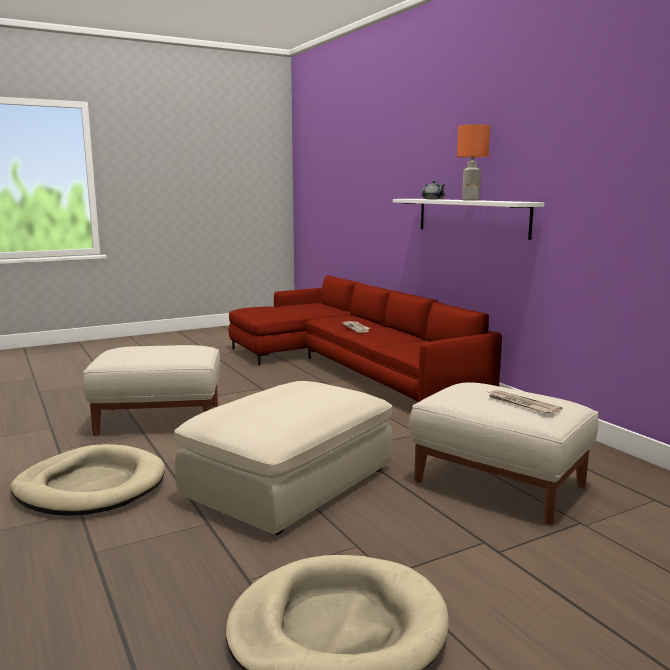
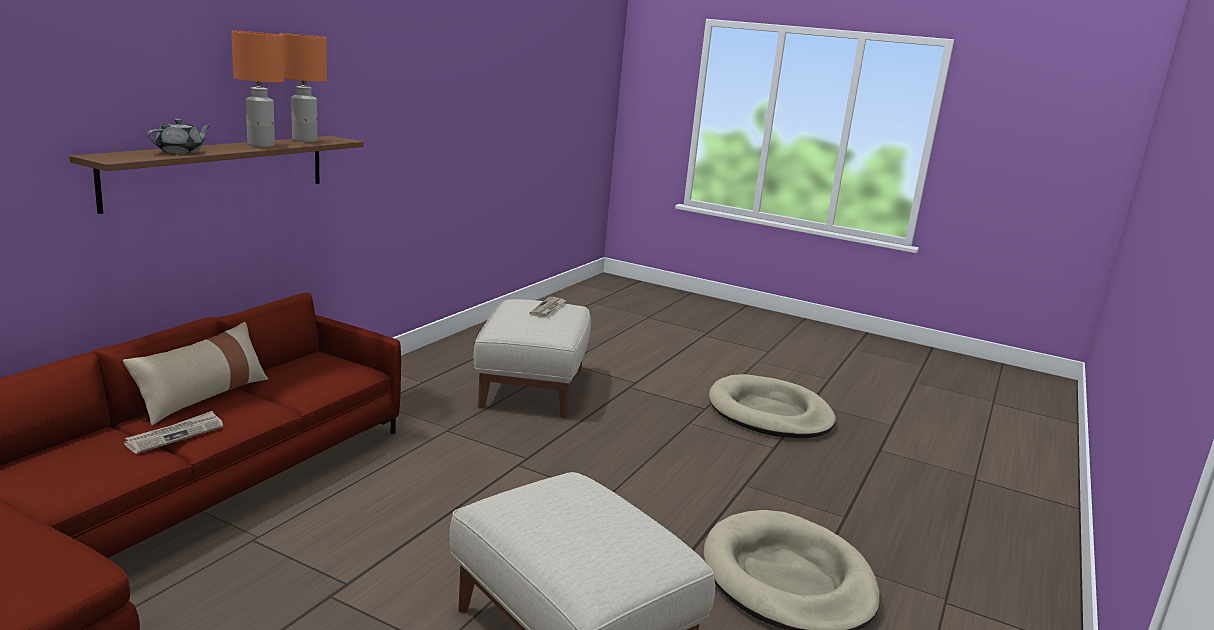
camera: 125 degrees left, 5 degrees up
beige ottoman [174,381,392,535] -> none
white shelf [393,199,544,240] -> brown shelf [69,136,364,214]
none -> beige pillow [123,322,268,425]
none -> orange table lamp [279,33,327,142]

